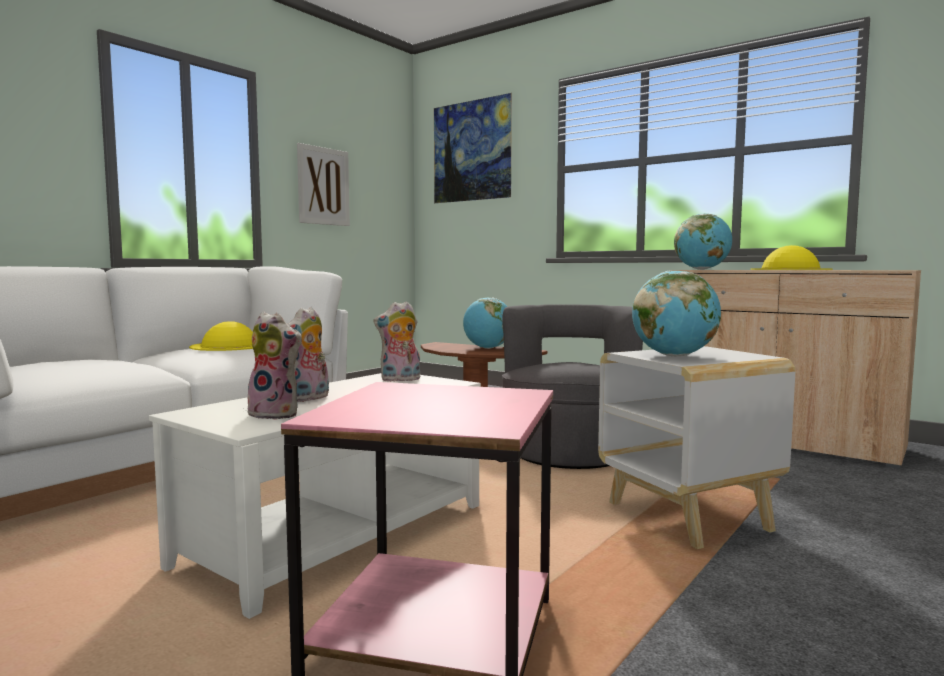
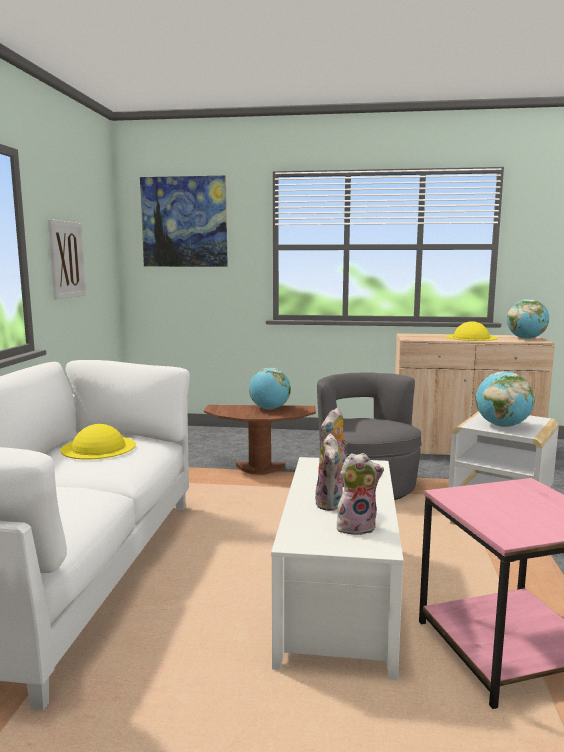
camera: 30 degrees left, 5 degrees up
globe [674,214,732,270] -> globe moved to [507,299,549,339]

